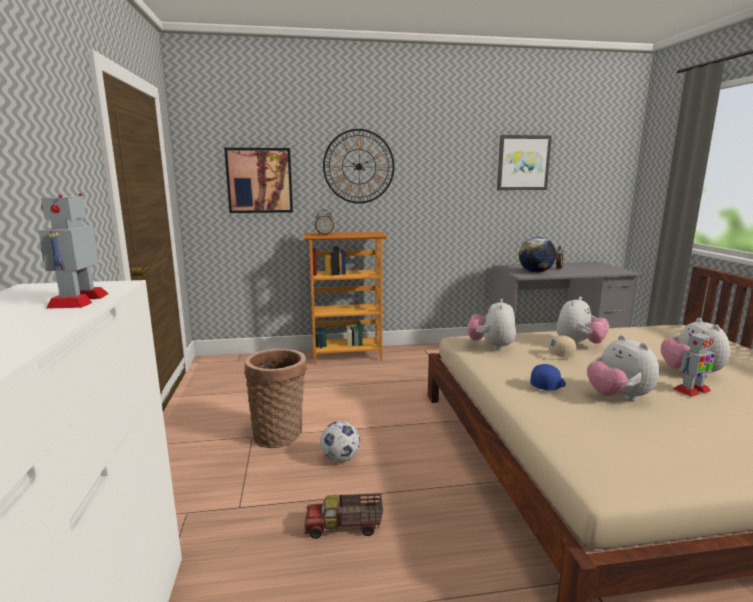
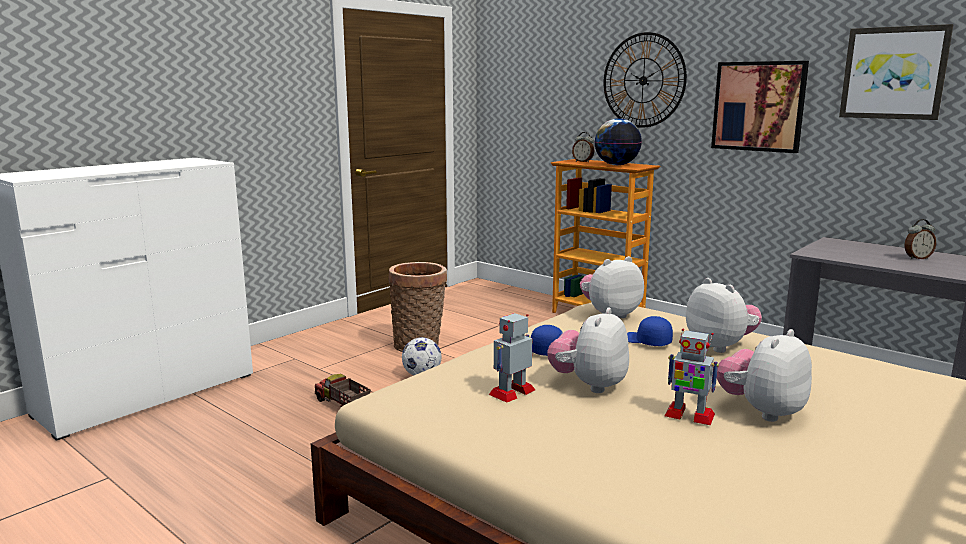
camera: 50 degrees right, 0 degrees up
toy robot [38,193,109,309] -> toy robot moved to [489,313,535,403]
picture [224,148,293,213] -> picture moved to [711,61,809,153]
globe [519,237,556,273] -> globe moved to [594,118,642,165]
beige cap [538,335,576,360] -> blue cap [627,316,673,346]
plush toy [557,297,609,344] -> plush toy turned 120 degrees counterclockwise [686,278,762,353]

